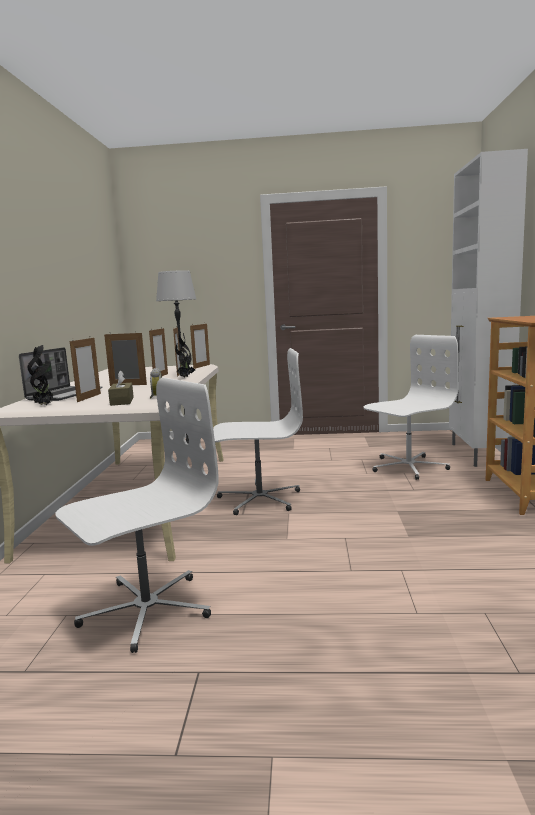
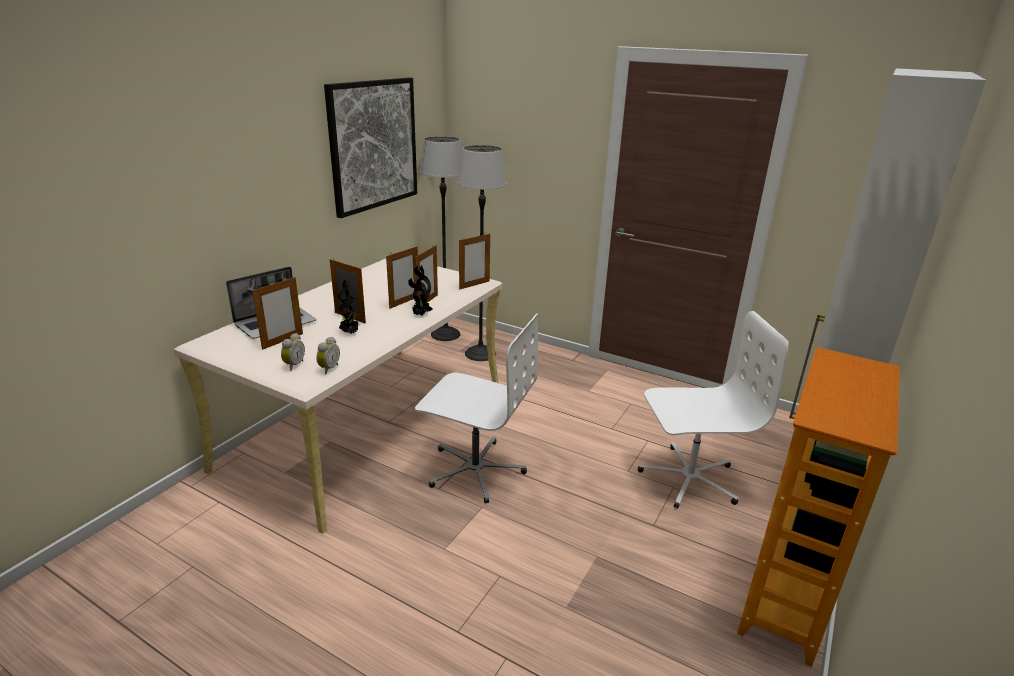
camera: 25 degrees right, 15 degrees up
potted plant [28,345,54,405] -> potted plant moved to [338,278,359,334]
white office chair [55,377,219,653] -> none
brown tissue box [108,370,134,406] -> alarm clock [281,333,305,371]
none -> picture [324,78,417,218]
none -> floor lamp [419,136,462,341]

